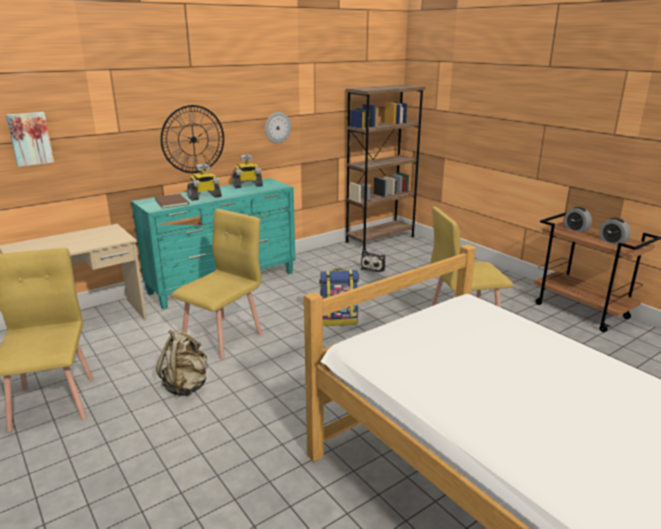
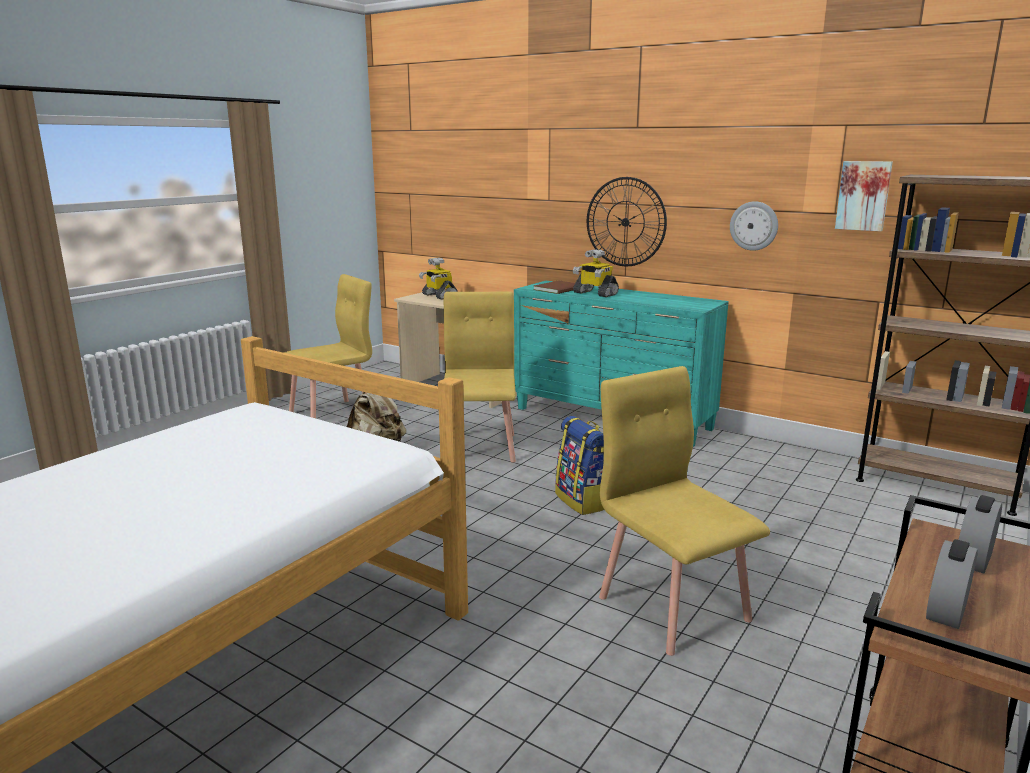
camera: 70 degrees right, 5 degrees down
picture [6,112,54,167] -> picture moved to [835,161,893,231]
yellow chair [171,209,262,360] -> yellow chair turned 105 degrees counterclockwise [444,292,516,462]
toy robot [233,154,263,188] -> toy robot moved to [419,258,458,300]
plush toy [361,251,385,272] -> none

